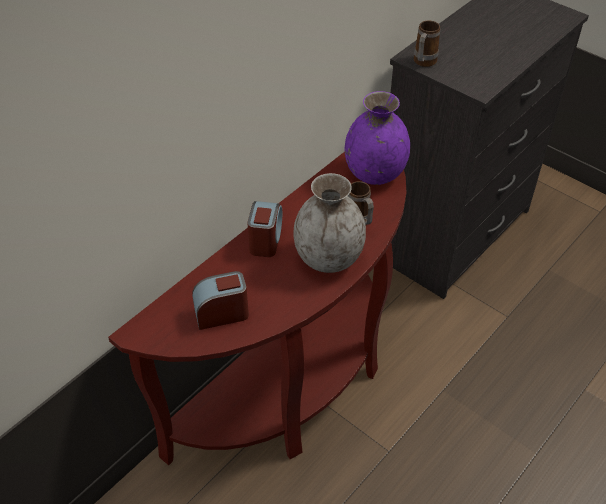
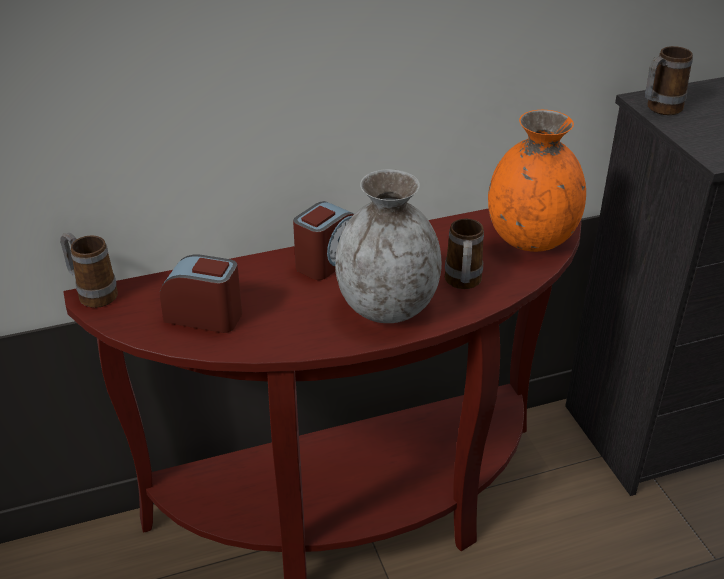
camera: 30 degrees right, 10 degrees down
purple vase [345,91,410,185] -> orange vase [488,110,586,252]
none -> mug [60,233,118,308]

